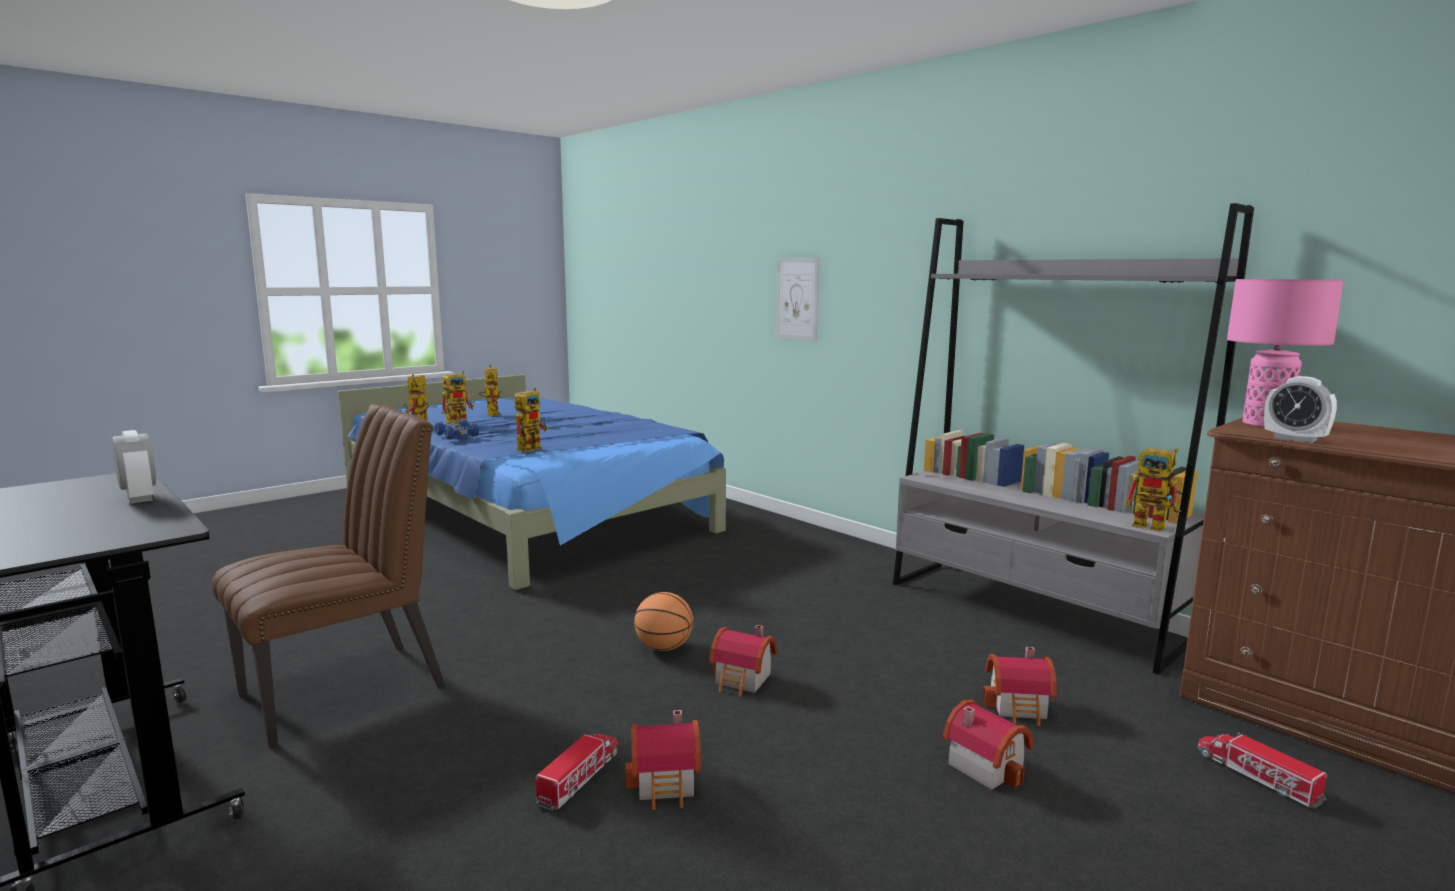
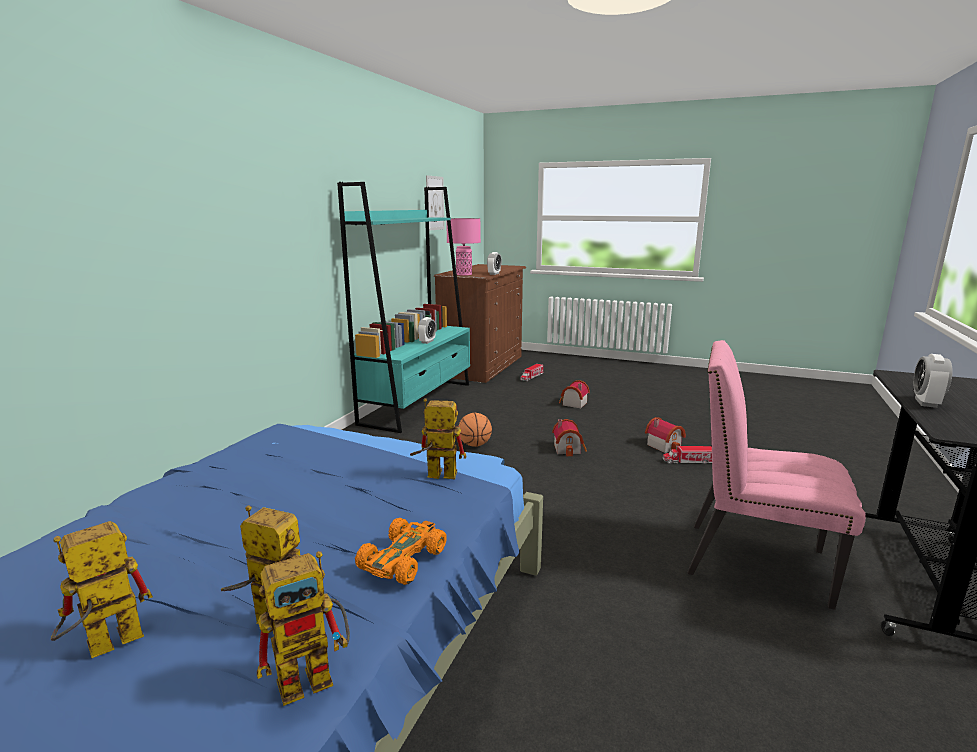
camera: 115 degrees left, 5 degrees up
brown chair [212,404,445,747] -> pink chair [687,340,866,610]
blue toy car [435,419,479,440] -> orange toy car [355,518,447,585]
basketball [634,592,693,651] -> basketball moved to [458,412,492,447]
picture [776,258,819,341] -> picture moved to [426,175,445,231]
grey bookcase [893,203,1254,675] -> turquoise bookcase [337,182,470,433]
toy house [982,647,1057,726] -> none
toy robot [1124,448,1182,532] -> none
none -> alarm clock [418,317,436,344]

